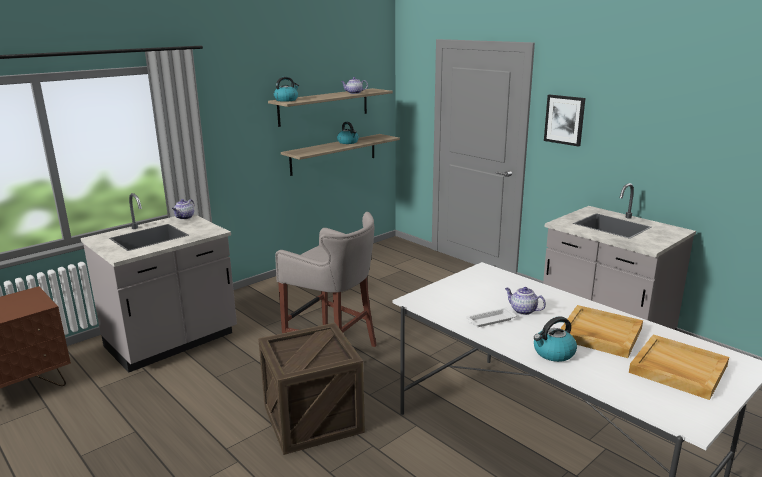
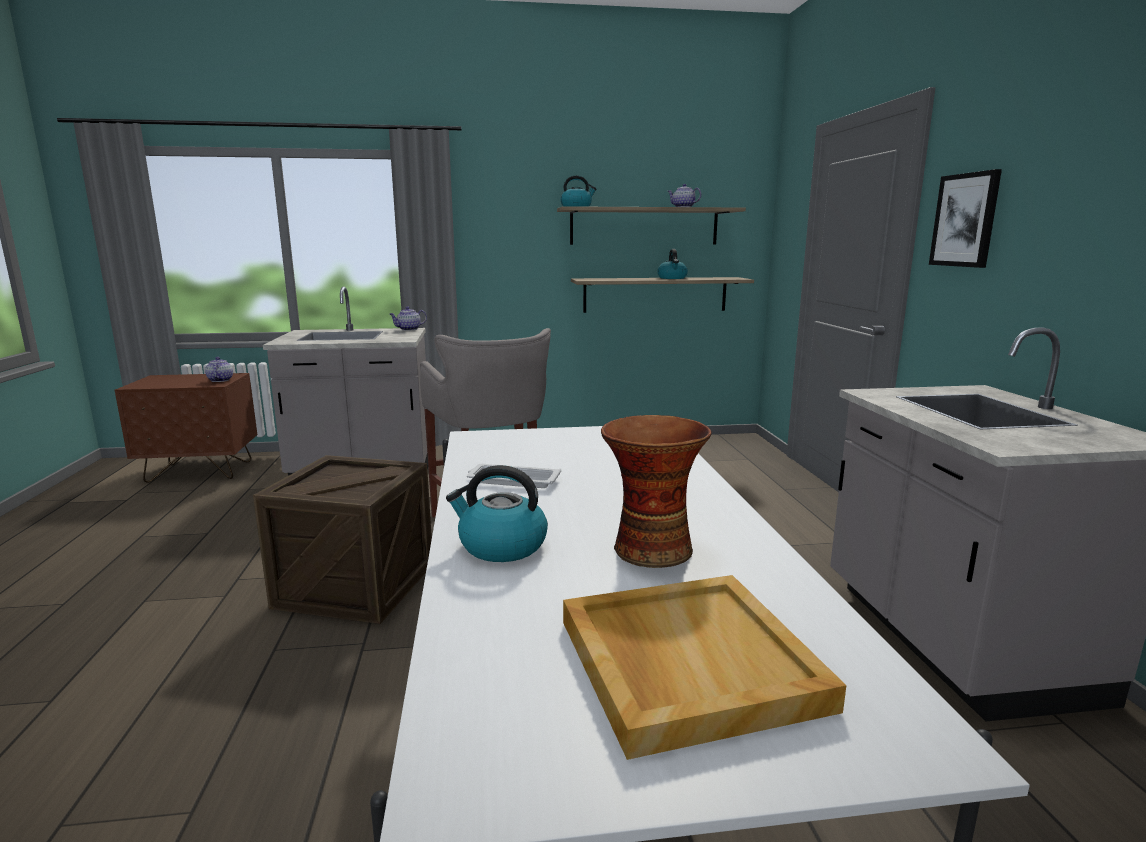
camera: 35 degrees right, 5 degrees down
teapot [505,287,546,315] -> teapot moved to [205,357,233,382]
beige tray [560,305,643,358] -> vase [601,415,712,568]

